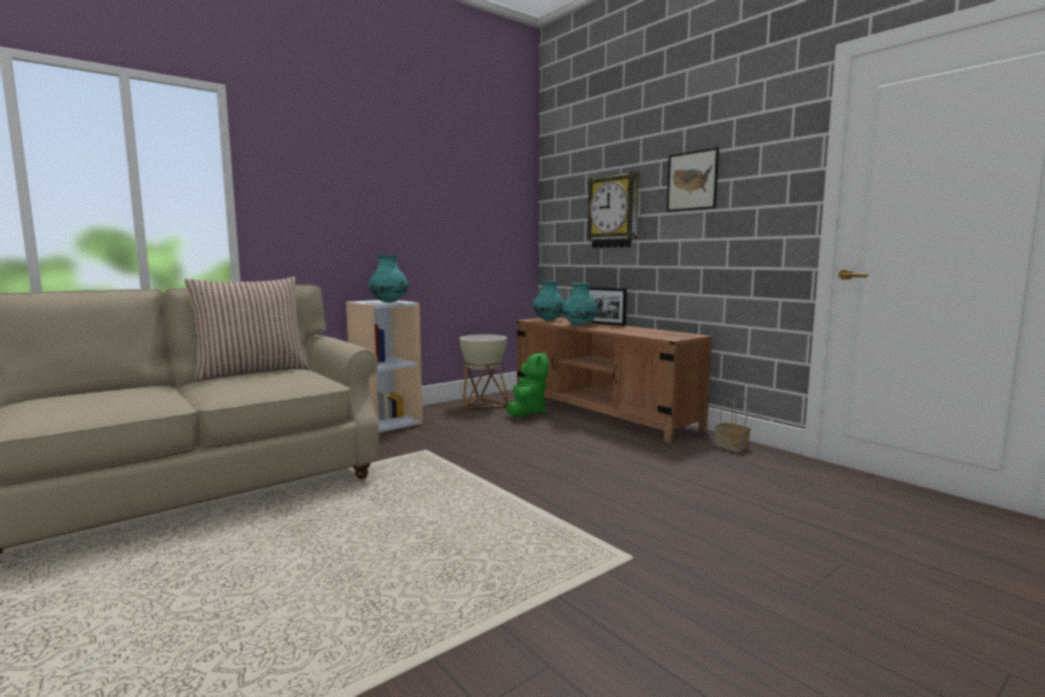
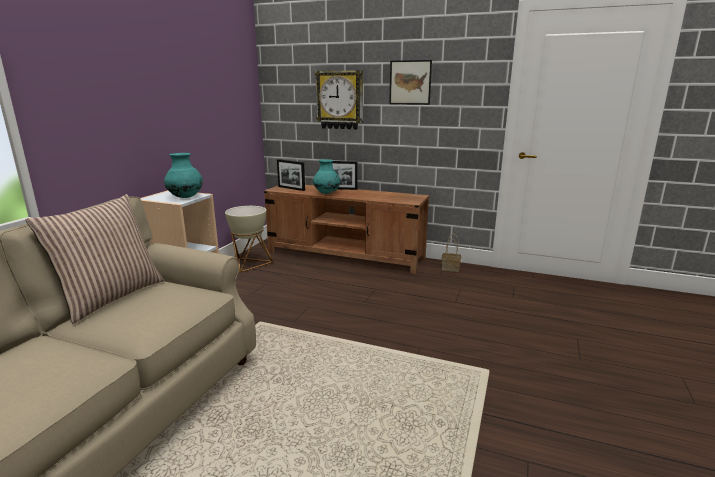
camera: 30 degrees left, 10 degrees up
green plush toy [506,351,549,417] -> none
turquoise vase [533,281,565,321] -> picture frame [277,159,305,191]

